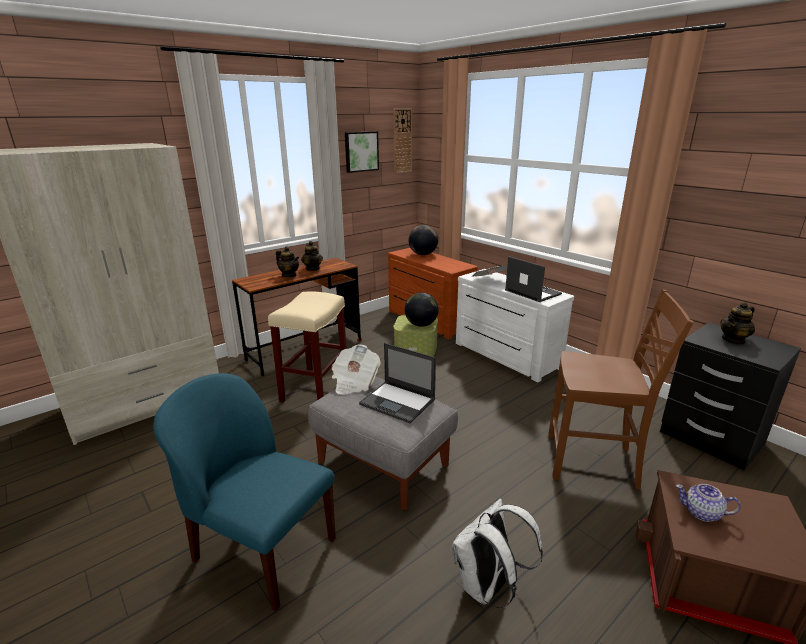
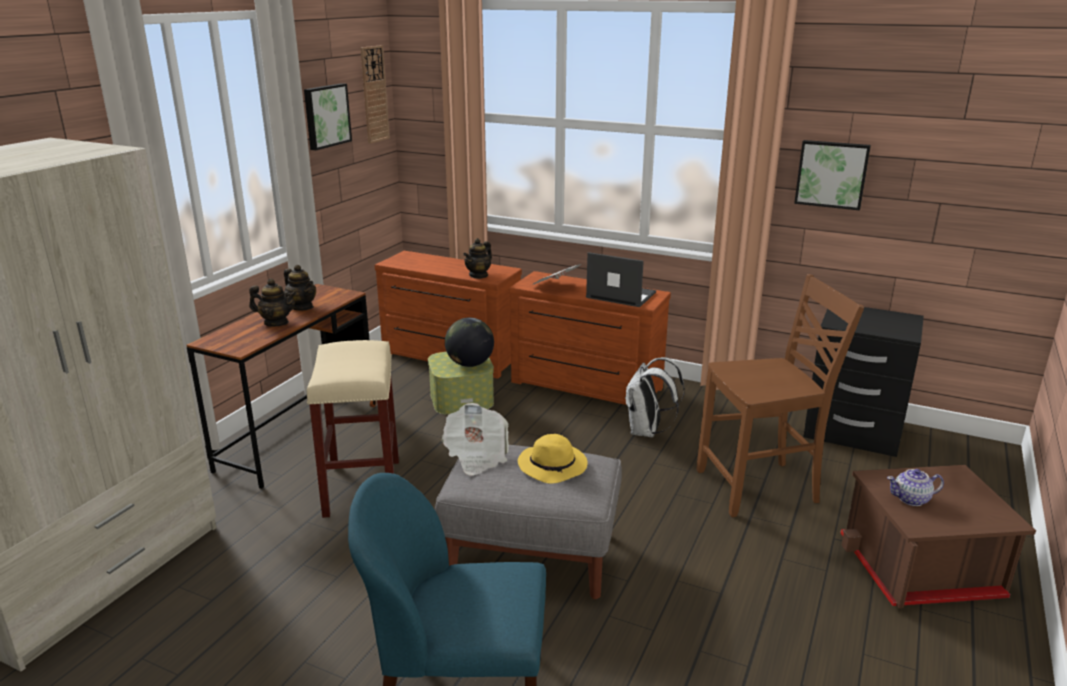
camera: 25 degrees left, 0 degrees up
laptop [359,343,436,424] -> yellow hat [518,434,588,484]
globe [408,225,438,255] -> none
white backpack [452,499,543,608] -> white backpack moved to [625,357,685,438]
white dresser [456,269,574,382] -> brown dresser [509,271,671,405]
teapot [720,302,755,345] -> teapot moved to [463,238,492,279]
none -> picture [794,140,871,210]

